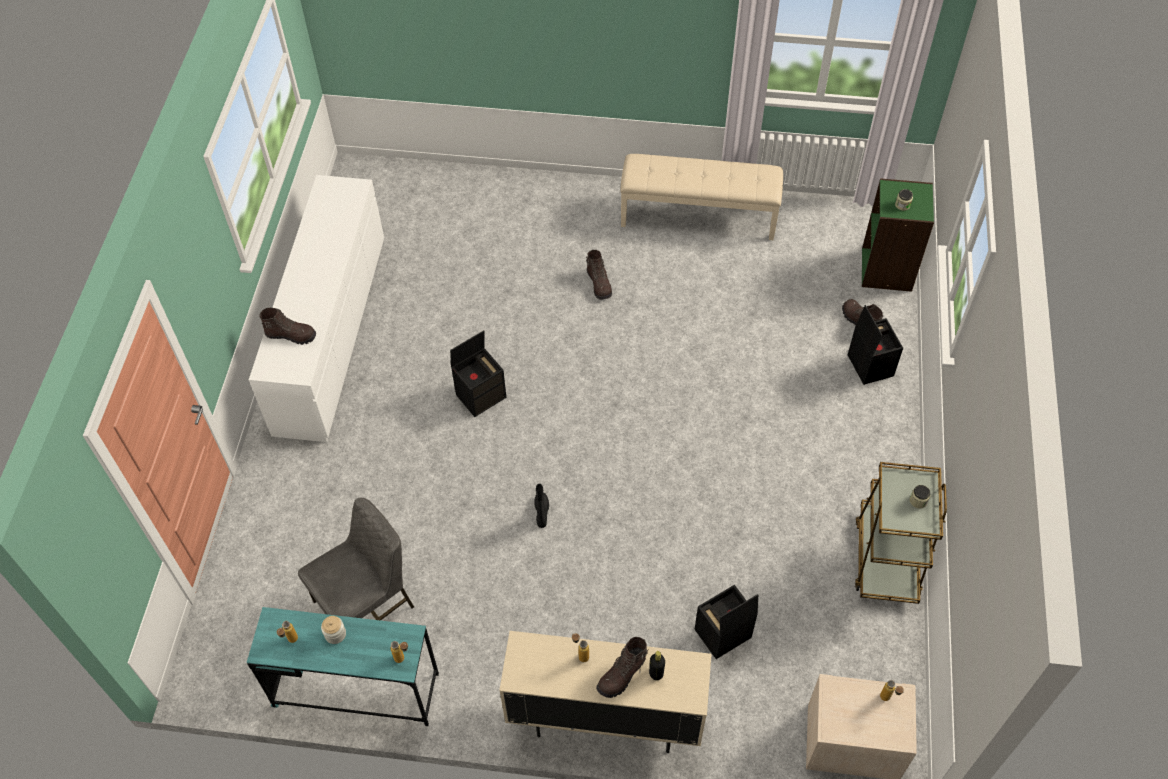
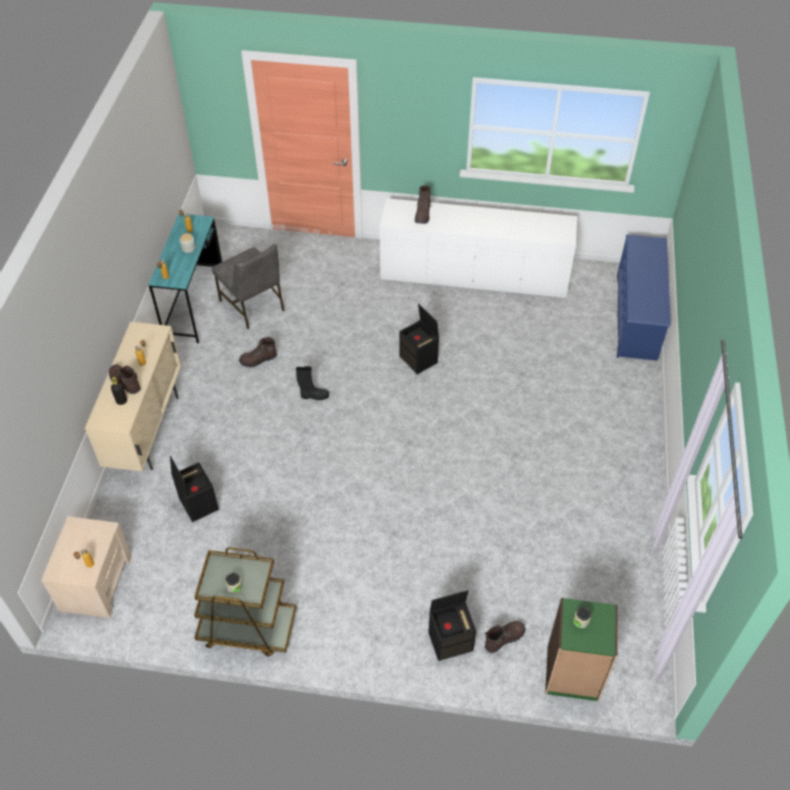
camera: 90 degrees right, 5 degrees down
brown boot [586,250,612,300] -> brown boot moved to [239,337,277,368]
beige bench [620,154,783,240] -> none
none -> blue shoe rack [617,234,671,361]

